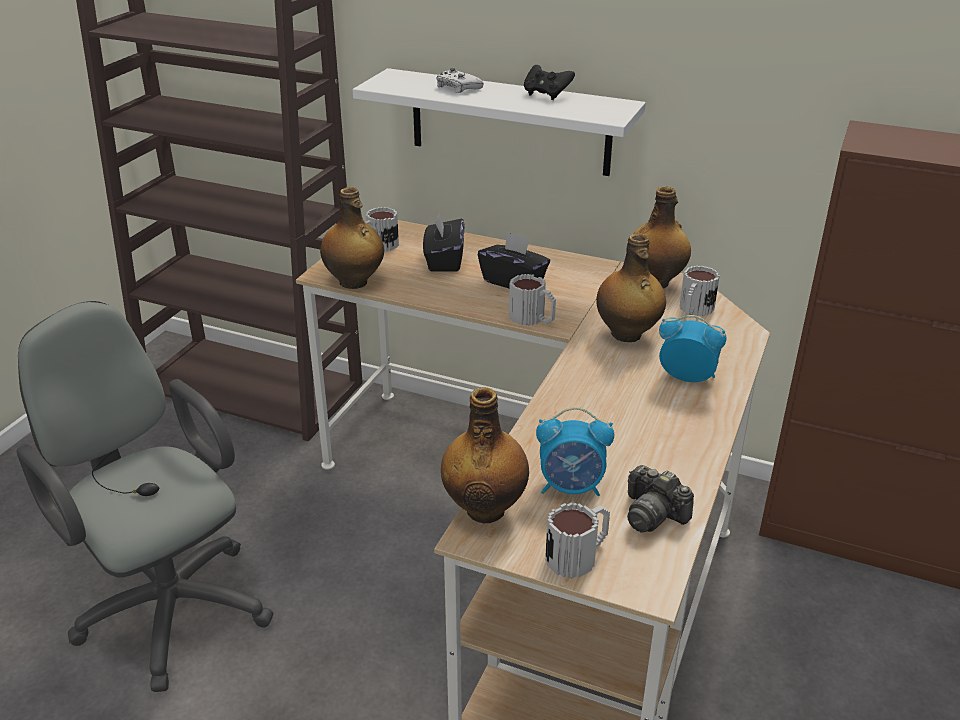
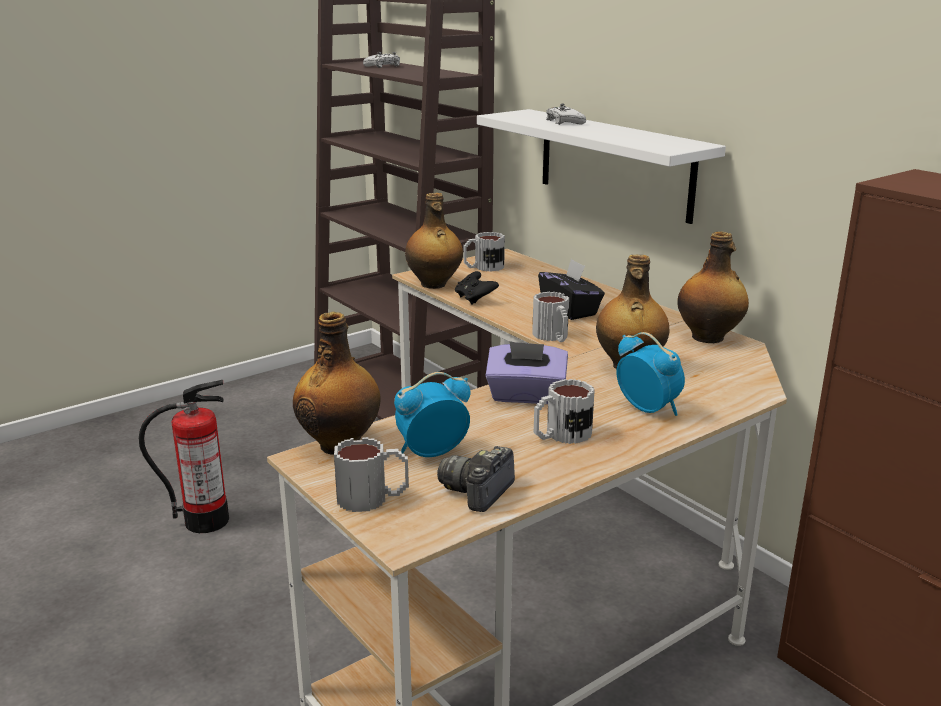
camera: 30 degrees right, 10 degrees down
grey office chair [16,301,274,692] -> fire extinguisher [139,380,229,533]
black tissue box [423,212,465,272] -> none
black game controller [524,65,575,100] -> black game controller moved to [455,271,499,305]
alarm clock [536,407,614,496] -> alarm clock turned 120 degrees clockwise [394,372,470,457]
camera [627,465,694,532] -> camera turned 45 degrees clockwise [437,446,515,512]
mug [680,266,720,318] -> mug moved to [534,379,595,444]
none -> white game controller [363,52,400,68]
none -> purple tissue box [485,341,568,404]

